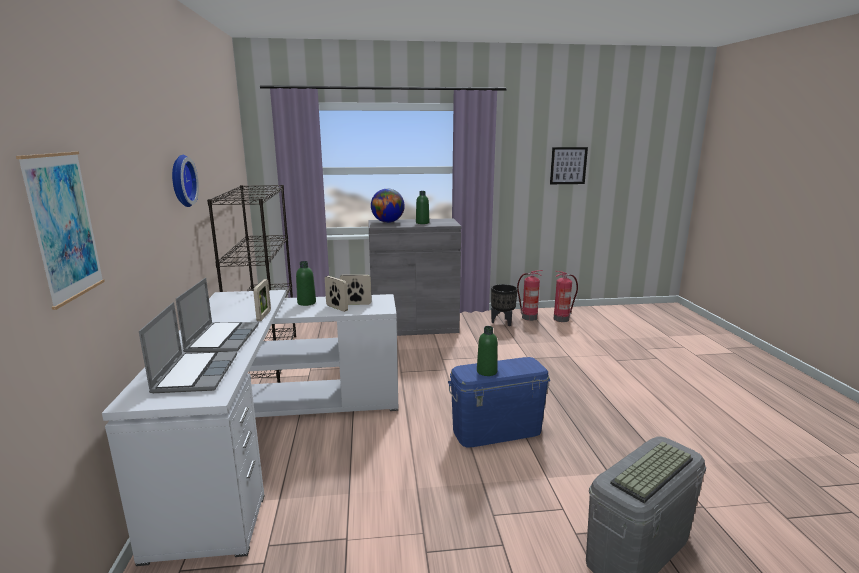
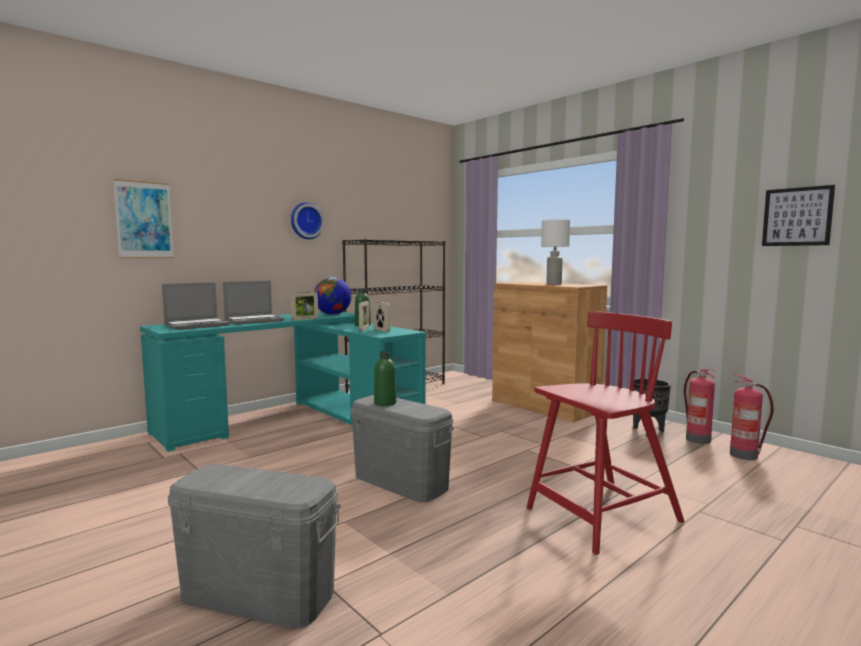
camera: 55 degrees right, 10 degrees down
white desk [102,290,398,566] -> turquoise desk [140,312,426,452]
grey cabinet [369,218,461,336] -> brown cabinet [492,282,607,423]
globe [371,189,405,223] -> globe moved to [314,277,352,315]
green bottle [416,191,429,224] -> white table lamp [541,220,570,285]
blue storage box [448,357,550,448] -> grey storage box [351,395,454,502]
keyboard [610,441,693,503] -> none
none -> red chair [527,311,685,555]

